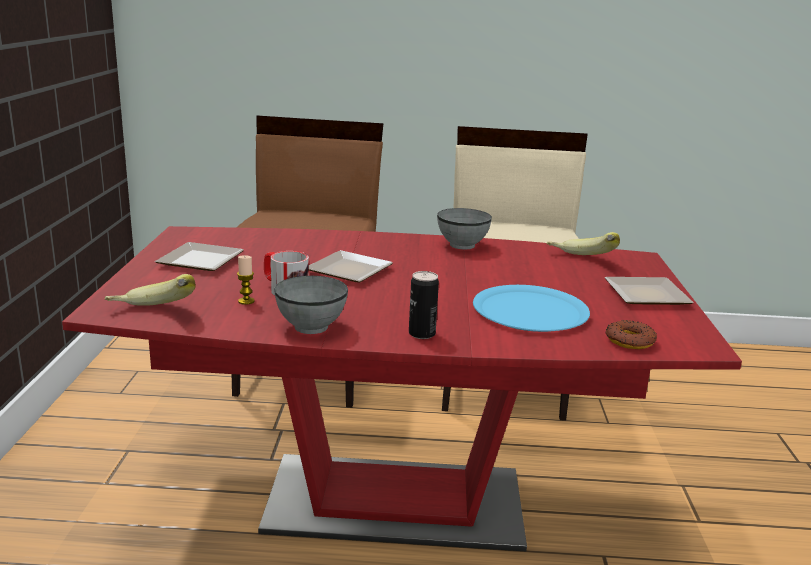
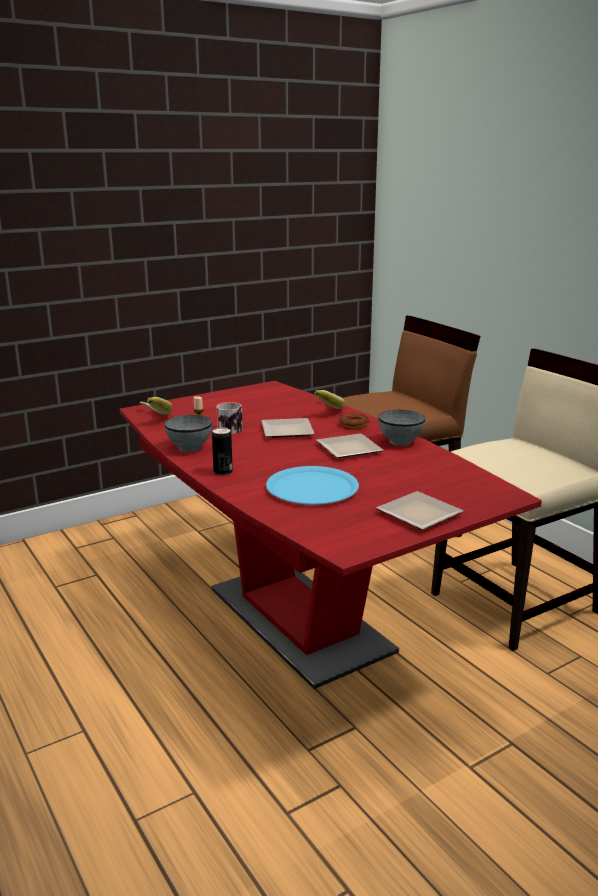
camera: 55 degrees right, 0 degrees up
plate [155,242,244,271] -> plate moved to [317,433,383,458]
banana [547,232,620,255] -> banana moved to [315,390,345,409]
donut [605,320,657,349] -> donut moved to [339,413,369,428]

